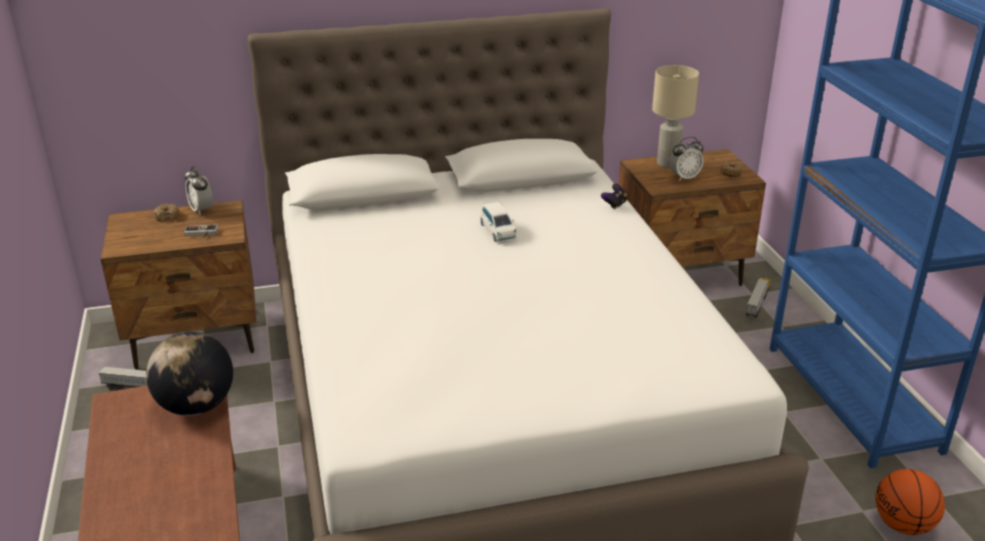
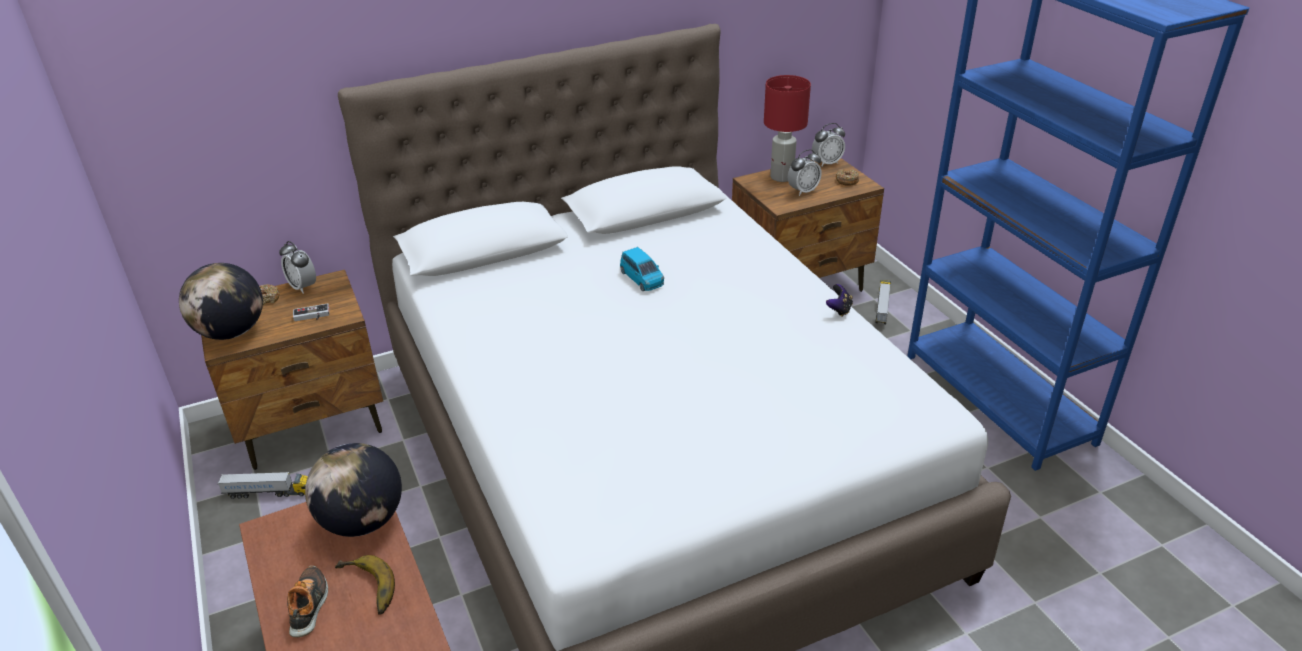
camera: 10 degrees left, 5 degrees up
white toy car [480,202,517,242] -> blue toy car [620,247,664,291]
game controller [601,184,627,210] -> game controller moved to [826,284,853,317]
beige table lamp [652,65,699,168] -> red table lamp [764,75,811,182]
basketball [876,469,945,535] -> none
none -> globe [179,263,263,340]
none -> shoe [287,566,328,637]
none -> banana [335,555,395,614]
none -> alarm clock [812,123,845,167]

